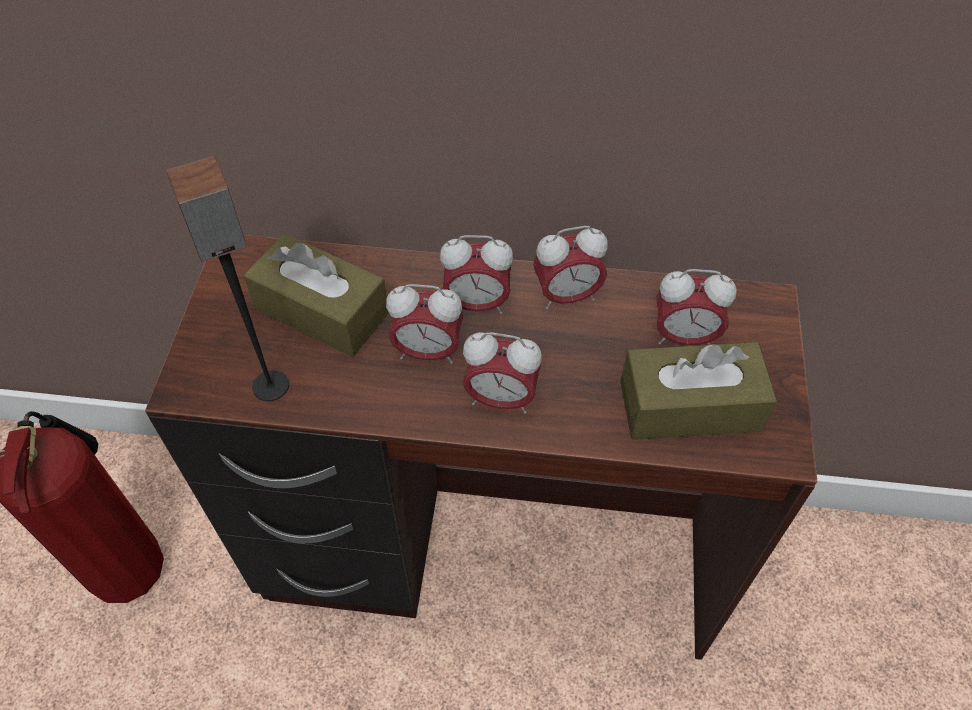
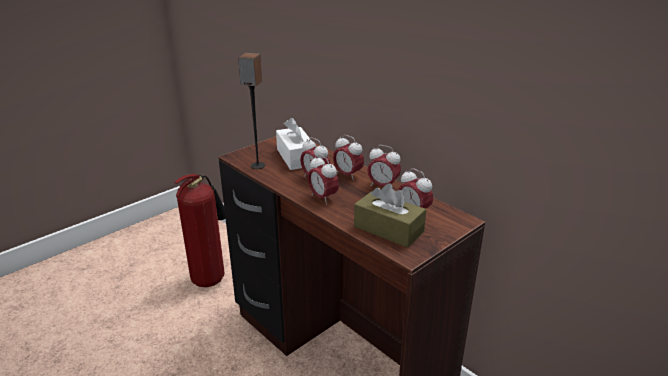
camera: 40 degrees right, 25 degrees down
brown tissue box [244,233,389,357] -> white tissue box [276,118,312,170]

